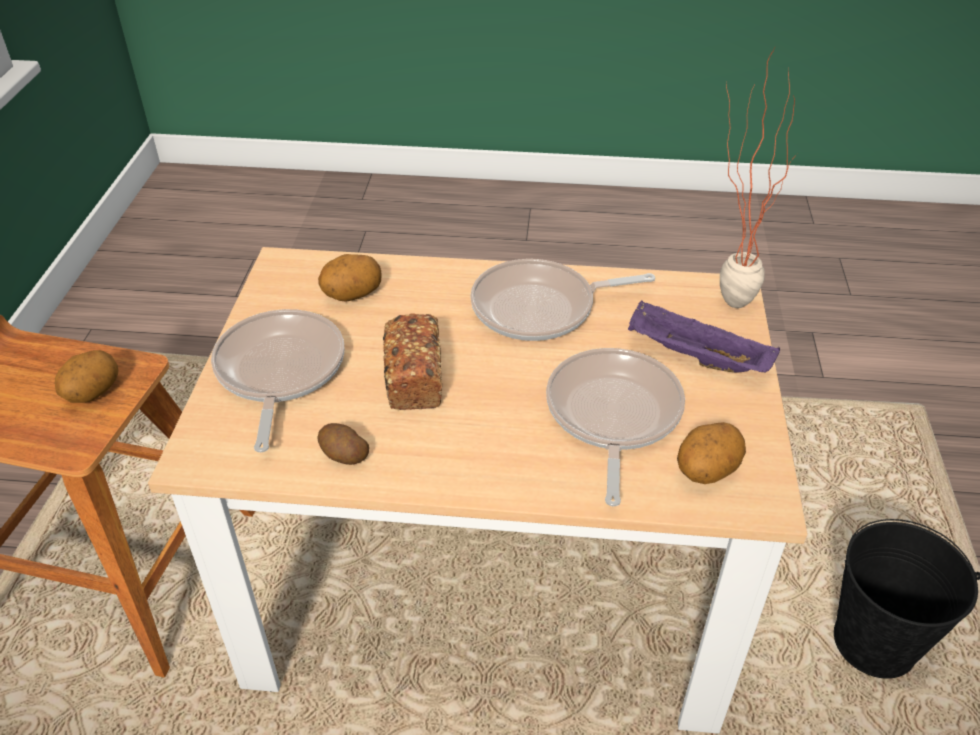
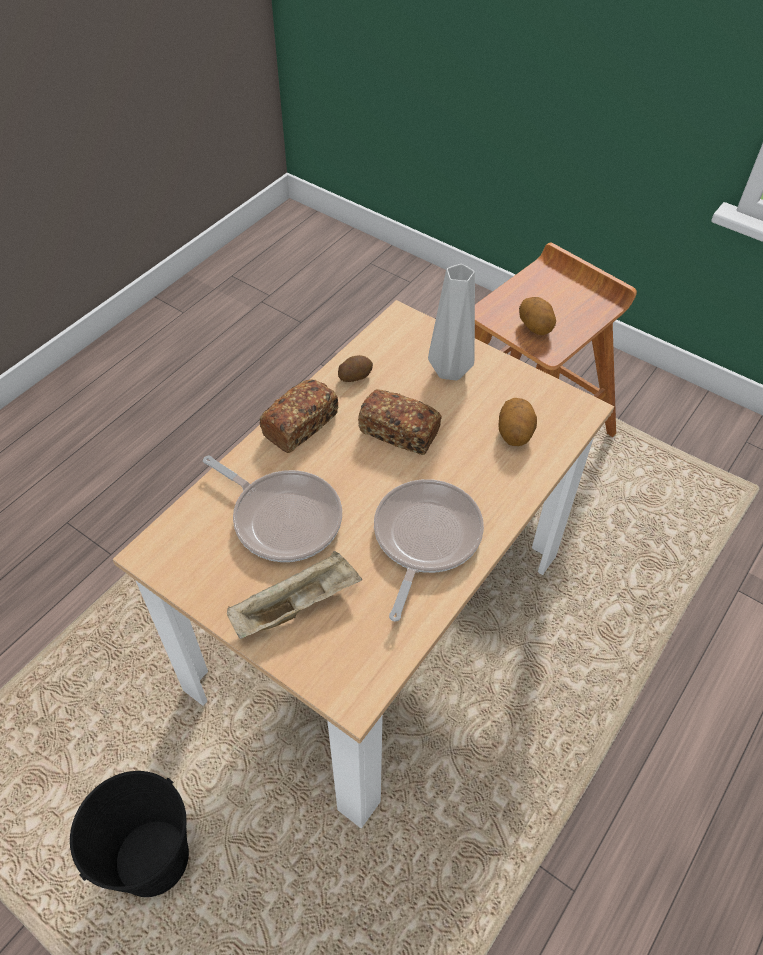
camera: 120 degrees right, 10 degrees up
frying pan [211,309,345,453] -> grey vase [428,264,475,381]
purple tray [628,301,780,373] -> beige tray [227,551,362,639]
potato [677,422,746,484] -> none
potted plant [720,47,797,308] -> none
none -> bread [259,379,339,453]

